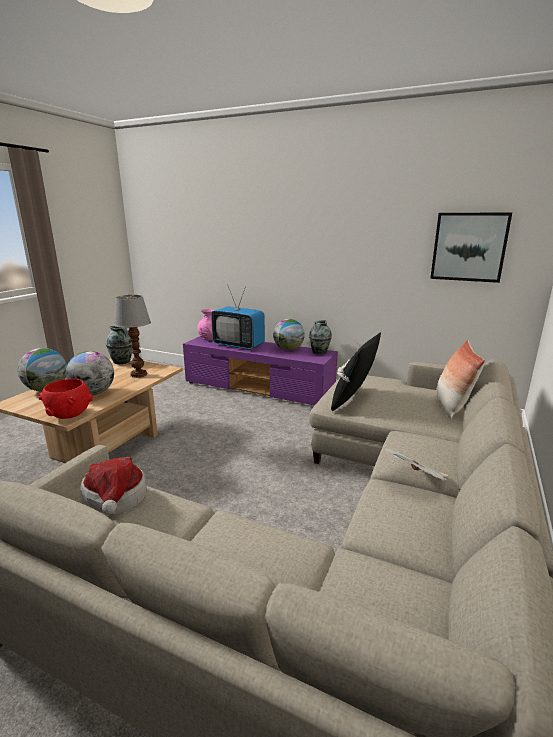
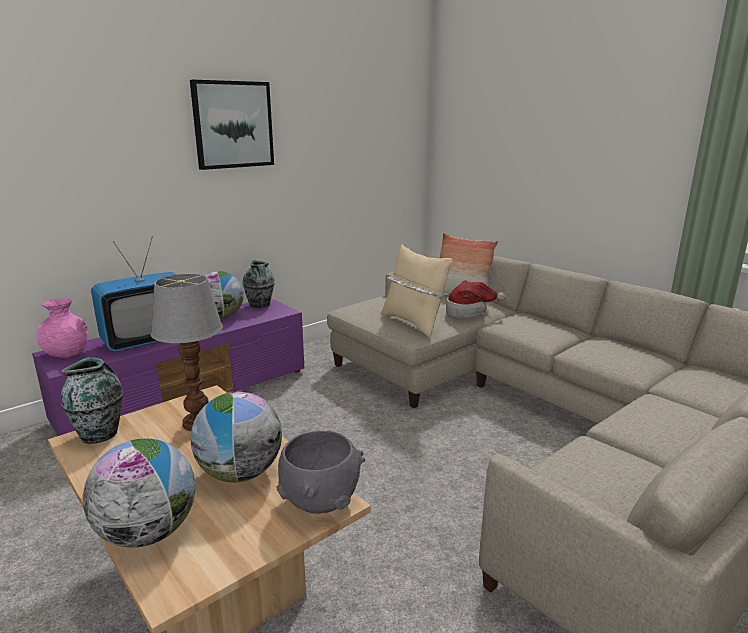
camera: 65 degrees left, 0 degrees up
red bowl [39,379,93,419] -> grey bowl [276,430,365,513]
hat [80,457,146,515] -> hat moved to [446,280,506,318]
black pillow [331,332,381,411] -> beige pillow [381,244,452,337]
newspaper [384,448,448,481] -> none
picture [430,213,512,283] -> picture moved to [190,80,274,170]

